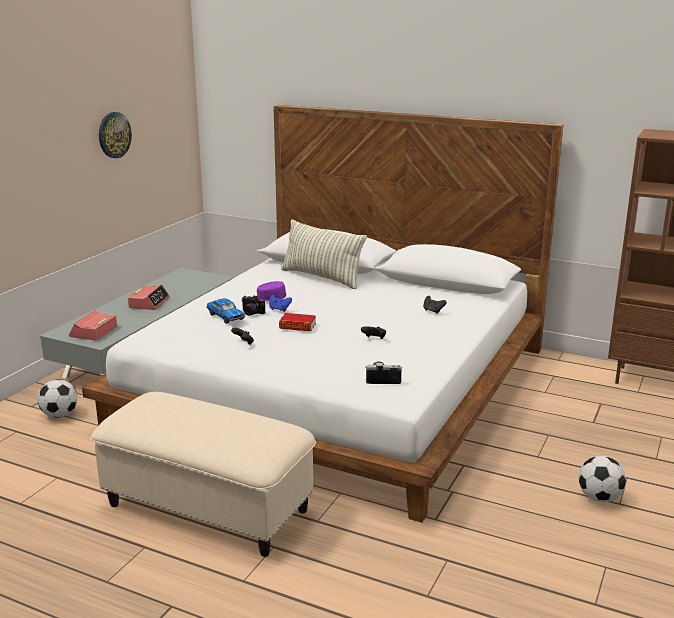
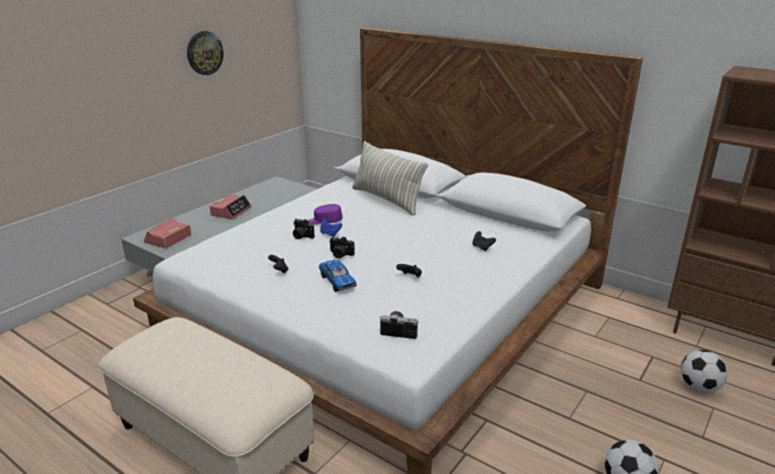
camera: 10 degrees right, 5 degrees up
football [38,379,78,418] -> football moved to [681,350,728,392]
toy car [206,298,245,324] -> toy car moved to [319,260,357,292]
book [279,313,316,331] -> camera [329,237,355,259]

